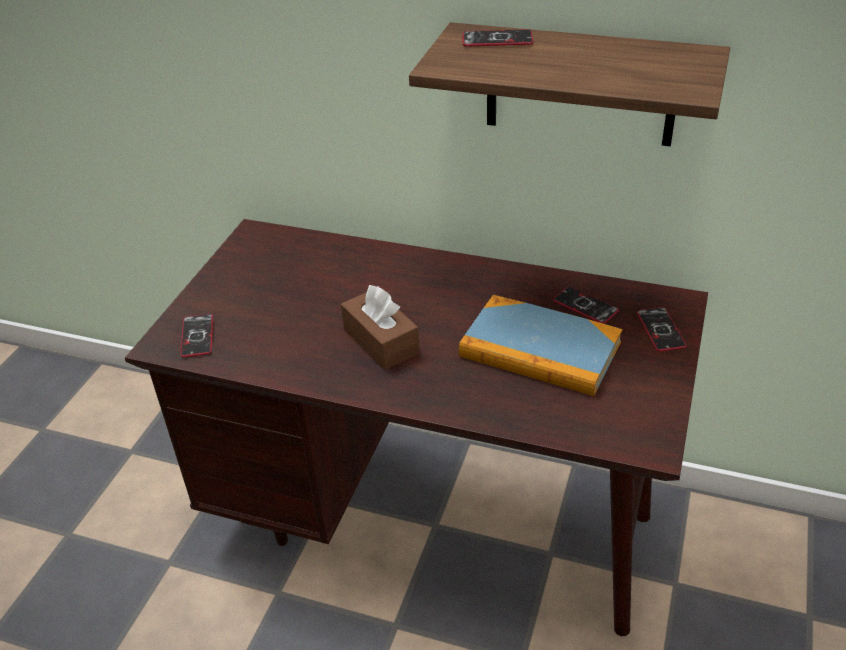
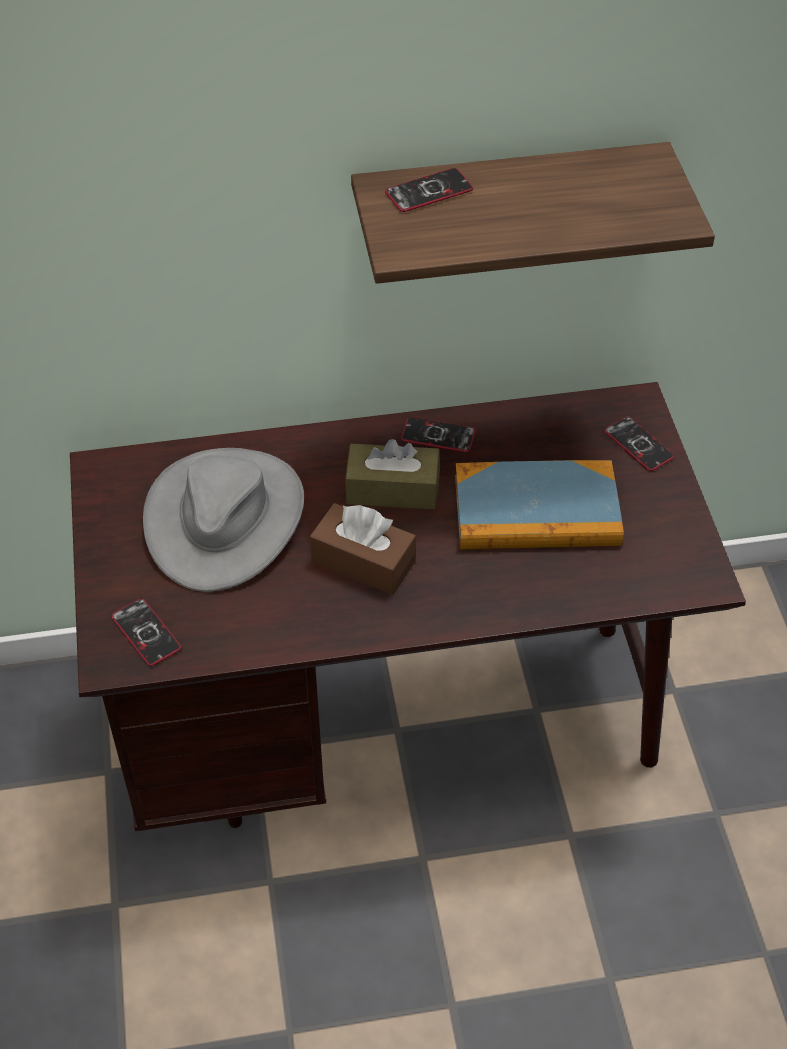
camera: 30 degrees left, 10 degrees up
phone [553,286,619,324] -> phone moved to [401,417,476,452]
none -> grey hat [143,448,304,592]
none -> brown tissue box [345,439,440,509]

